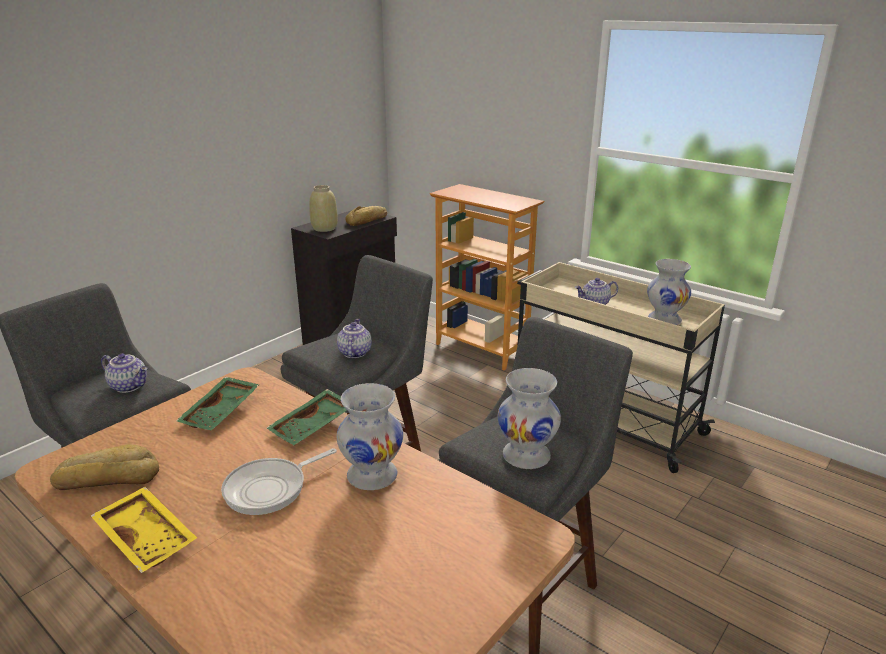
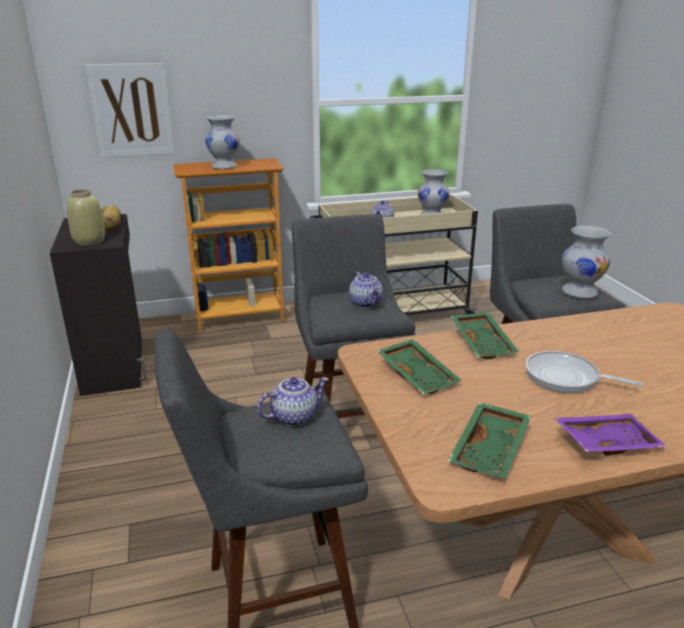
camera: 55 degrees left, 0 degrees up
bread [50,444,159,490] -> green tray [448,402,531,479]
yellow tray [90,487,197,573] -> purple tray [555,414,667,456]
frying pan [221,448,337,515] -> frying pan turned 120 degrees clockwise [526,351,643,393]
teapot [337,319,372,358] -> teapot turned 150 degrees counterclockwise [349,271,383,308]
white vase [337,383,403,490] -> white vase moved to [205,115,240,169]
none -> picture [86,63,174,158]

